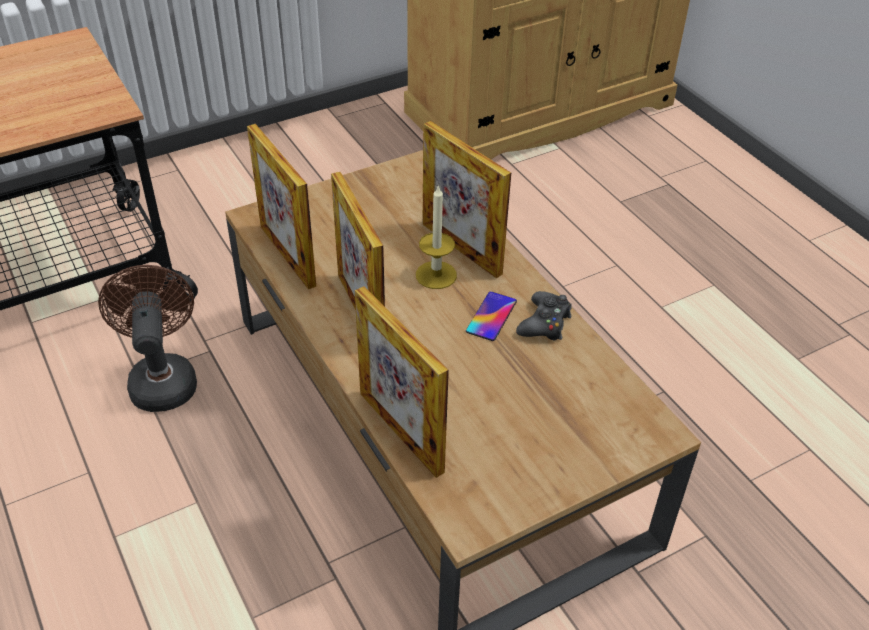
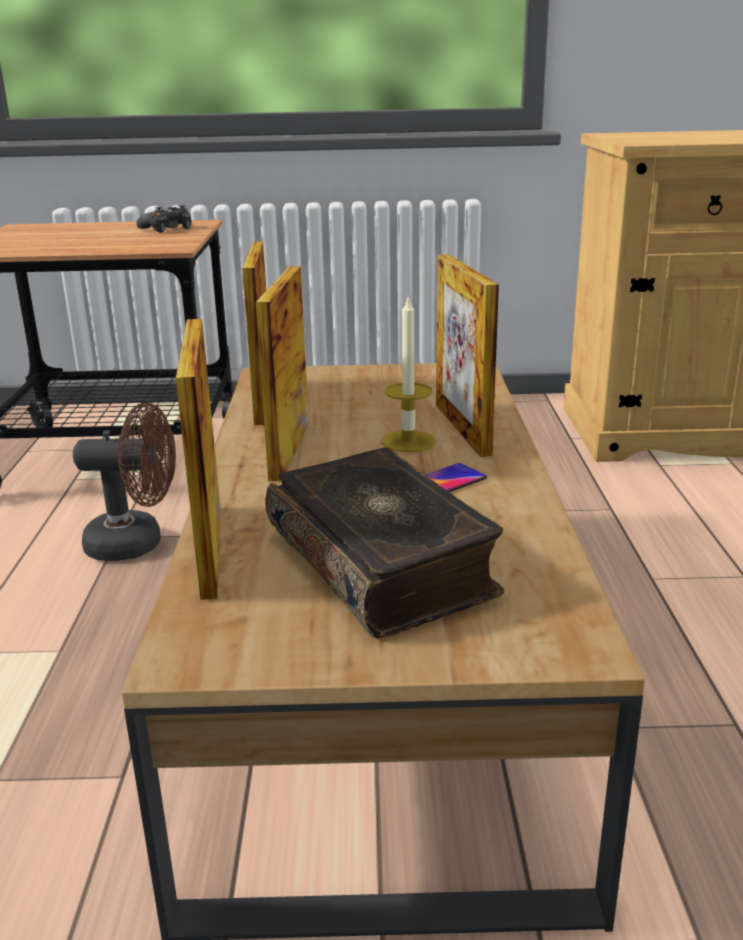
camera: 30 degrees right, 20 degrees down
brown fan [98,265,197,412] -> brown fan turned 75 degrees clockwise [73,403,176,561]
black game controller [516,291,572,341] -> black game controller moved to [136,205,192,233]
none -> book [265,448,504,638]

